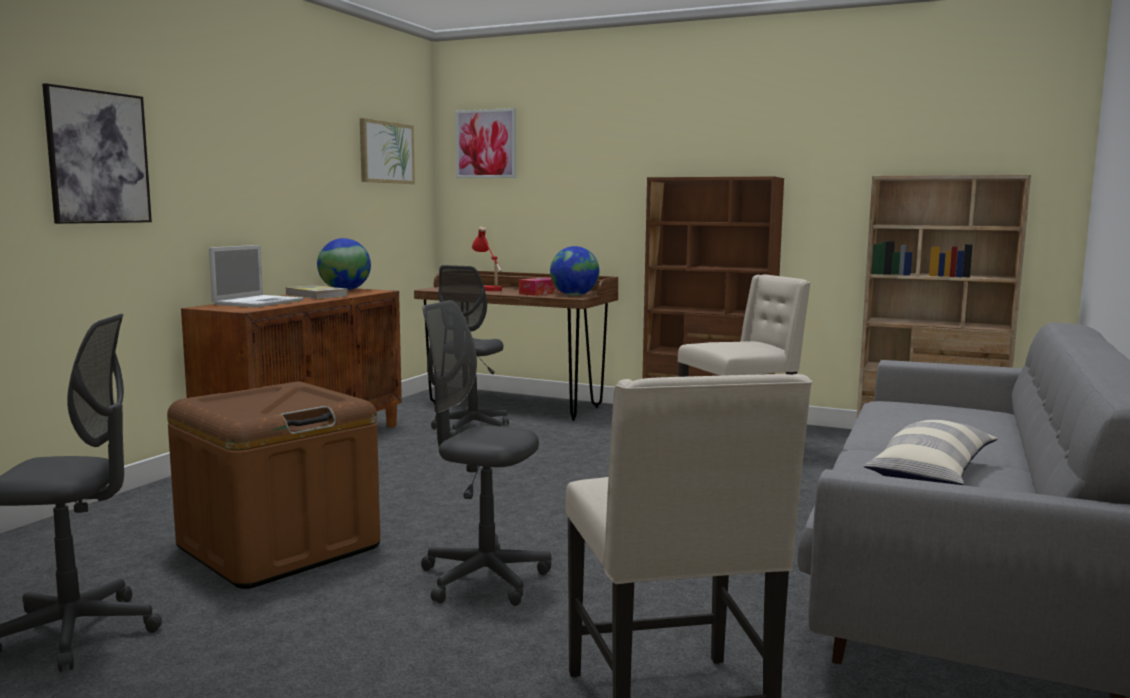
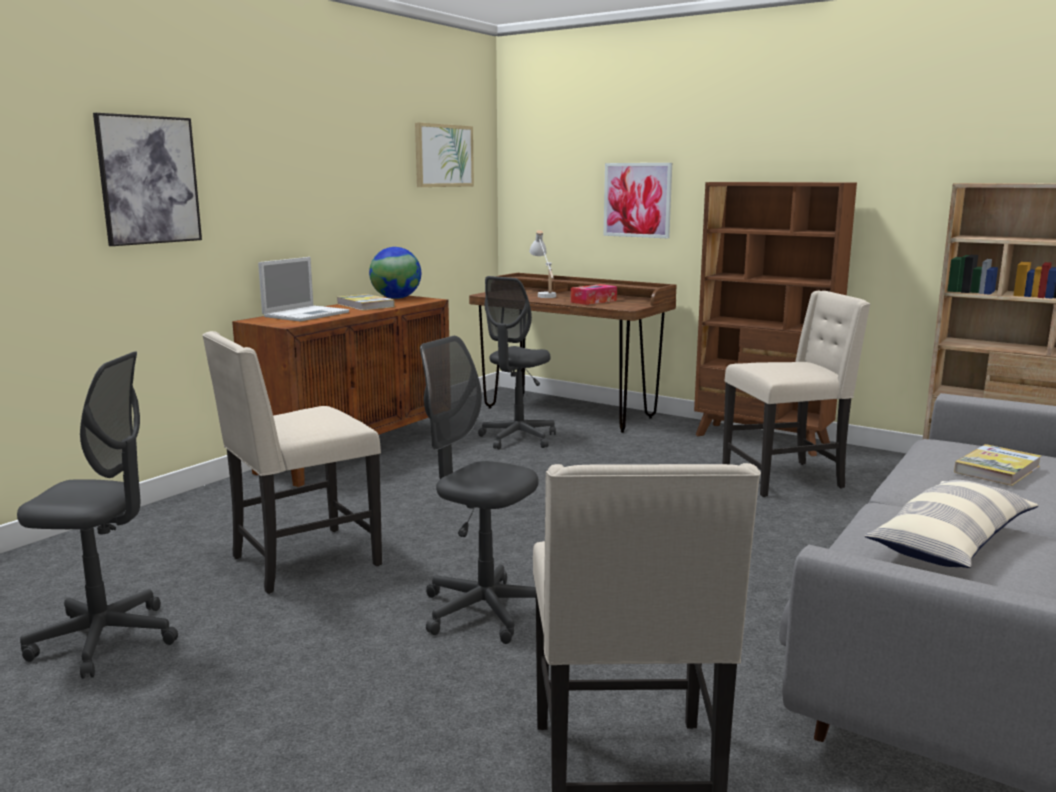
camera: 10 degrees right, 5 degrees up
brown storage box [167,382,380,589] -> beige chair [202,331,382,594]
picture [455,108,516,178] -> picture moved to [603,163,672,238]
red table lamp [472,227,502,291] -> white table lamp [529,230,556,298]
globe [550,246,599,296] -> none
none -> book [954,444,1041,486]

